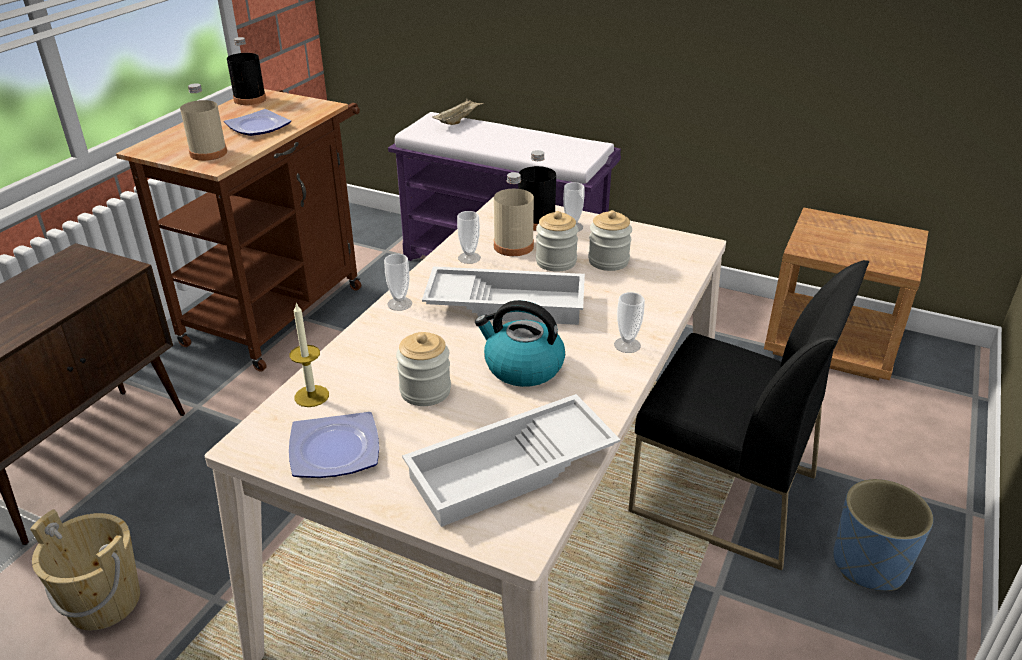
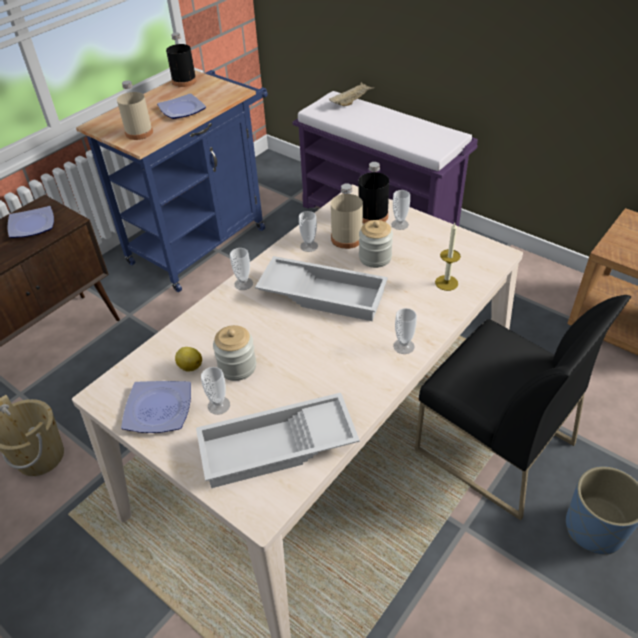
camera: 15 degrees right, 10 degrees up
brown cart [116,89,361,372] -> blue cart [76,70,268,292]
candle [289,302,329,407] -> candle moved to [435,223,461,291]
kettle [475,300,565,387] -> none
jar [588,210,632,271] -> none
none -> plate [7,206,54,238]
none -> lemon [175,347,202,372]
none -> cup [201,367,230,415]

